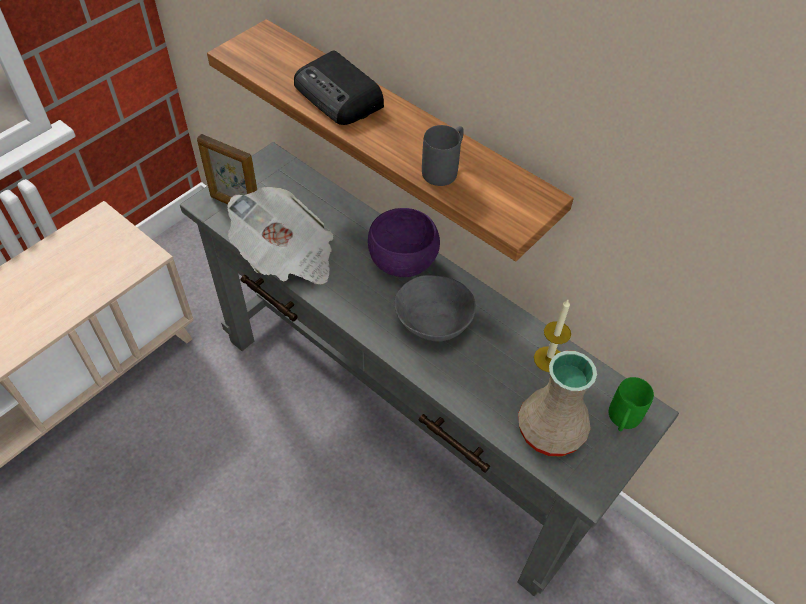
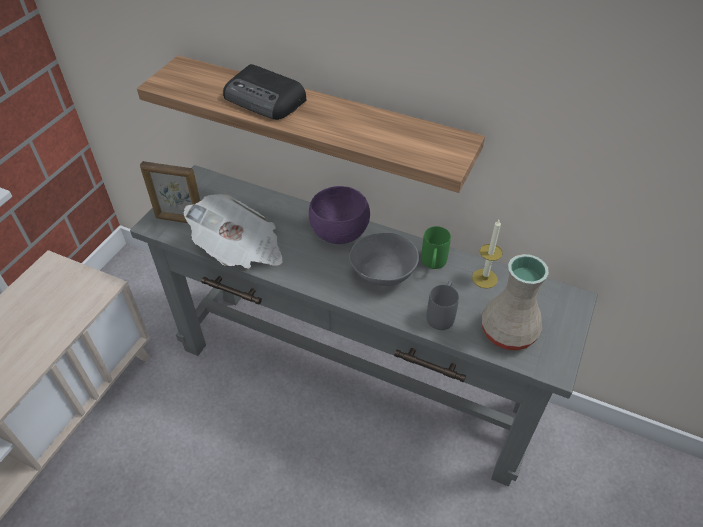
camera: 15 degrees left, 5 degrees down
grey mug [422,125,464,186] -> grey mug moved to [427,281,459,330]
green mug [609,377,654,431] -> green mug moved to [421,226,451,269]

